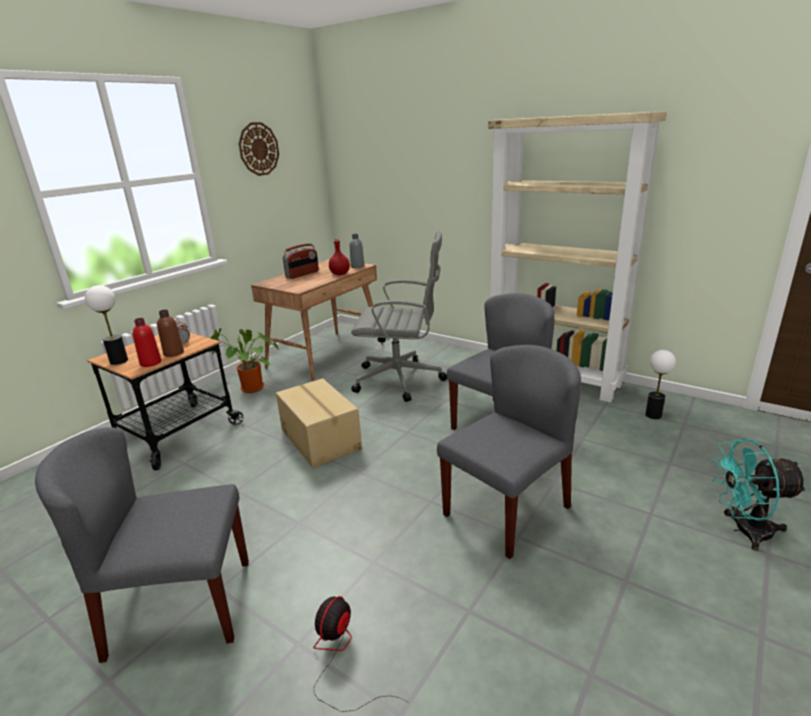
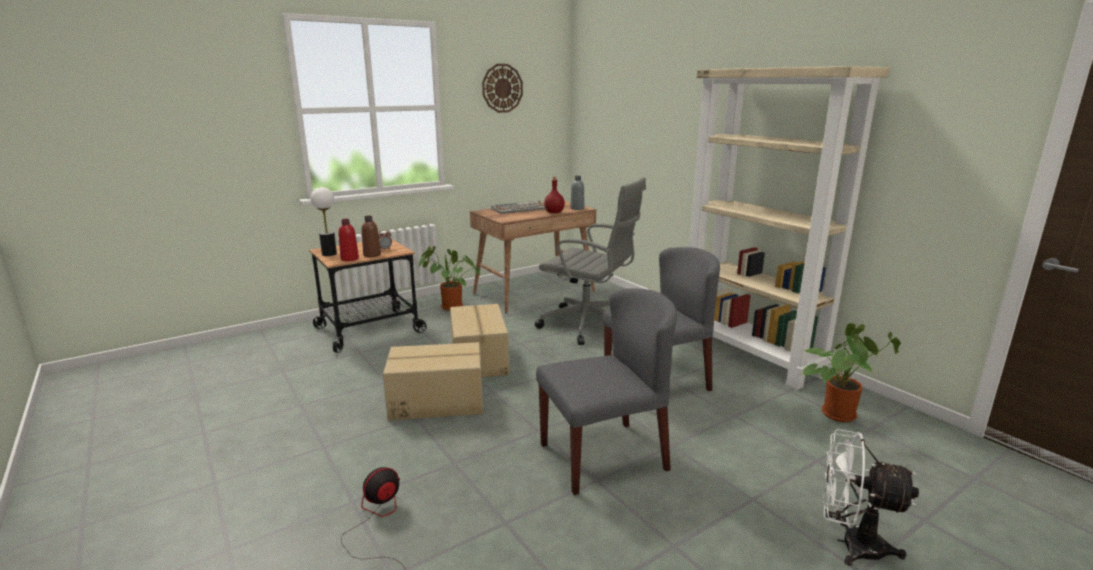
camera: 20 degrees right, 5 degrees down
grey chair [35,427,249,663] -> none
radio [283,243,319,279] -> keyboard [491,201,546,214]
table lamp [645,350,676,419] -> potted plant [802,323,901,422]
turquoise fan [711,438,808,551] -> white fan [822,429,919,566]
none -> cardboard box [383,342,483,420]

